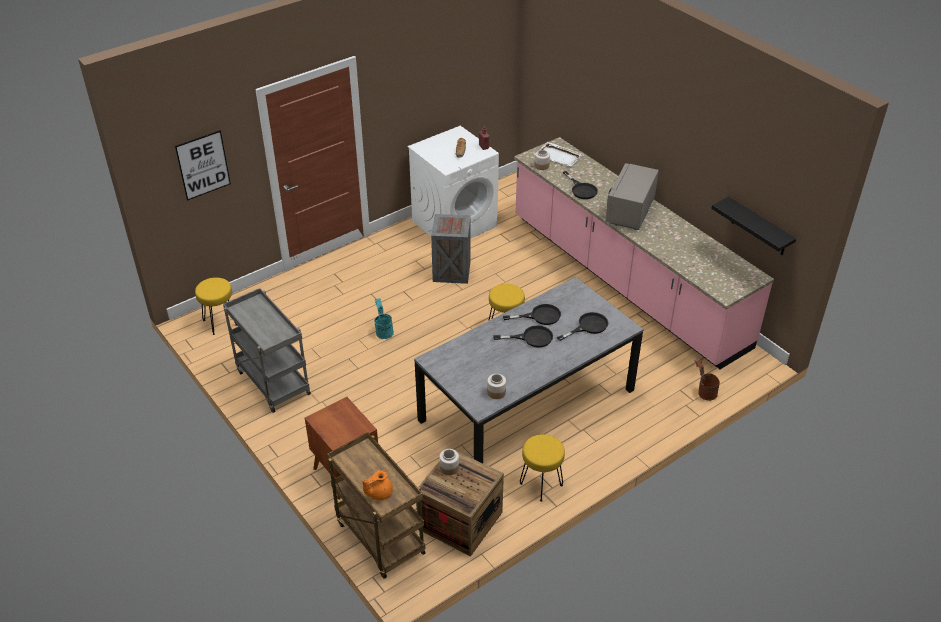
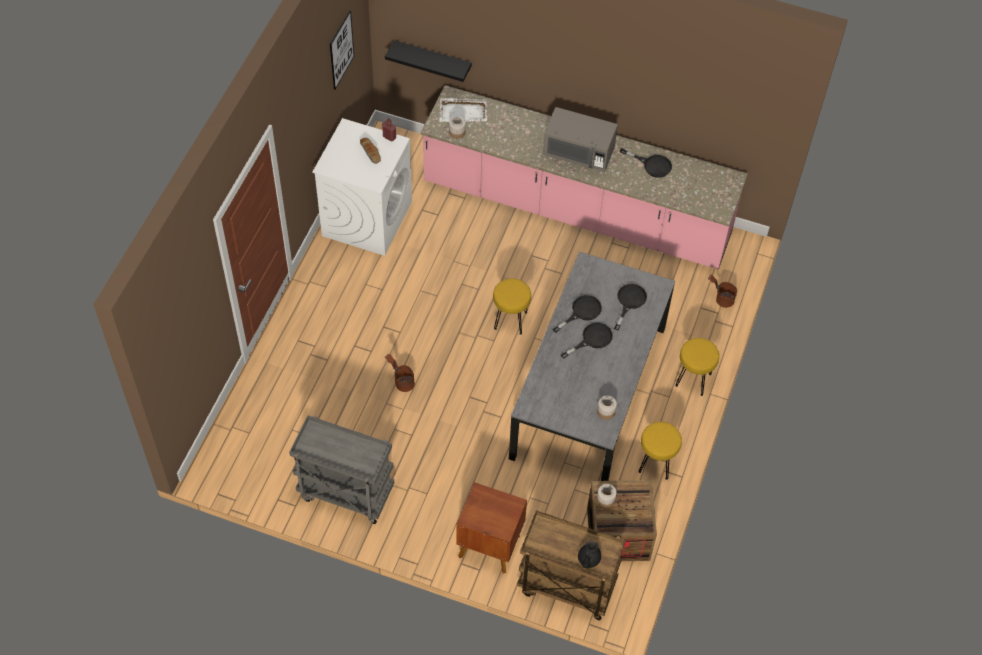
camera: 35 degrees left, 15 degrees up
picture [175,130,231,201] -> picture moved to [330,10,354,89]
yellow stool [195,277,238,335] -> yellow stool moved to [675,338,719,396]
orange teapot [362,470,393,501] -> black teapot [578,541,601,568]
turquoise bucket [374,298,394,339] -> brown bucket [385,354,415,392]
crate [431,214,471,284] -> none
black frying pan [563,171,598,199] -> black frying pan moved to [620,149,672,178]
grey microwave [606,163,659,230] -> grey microwave turned 60 degrees counterclockwise [543,107,618,172]
black shelf [711,197,796,255] -> black shelf moved to [385,40,472,82]

